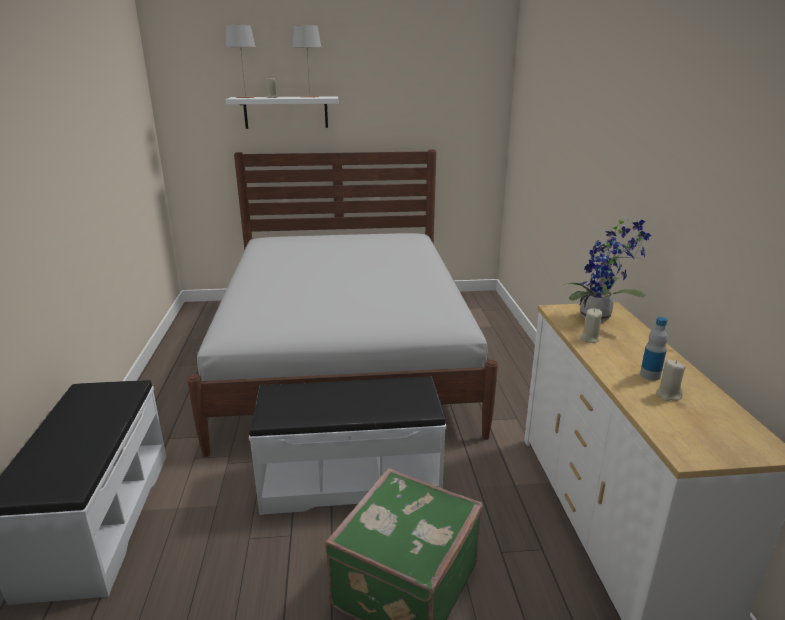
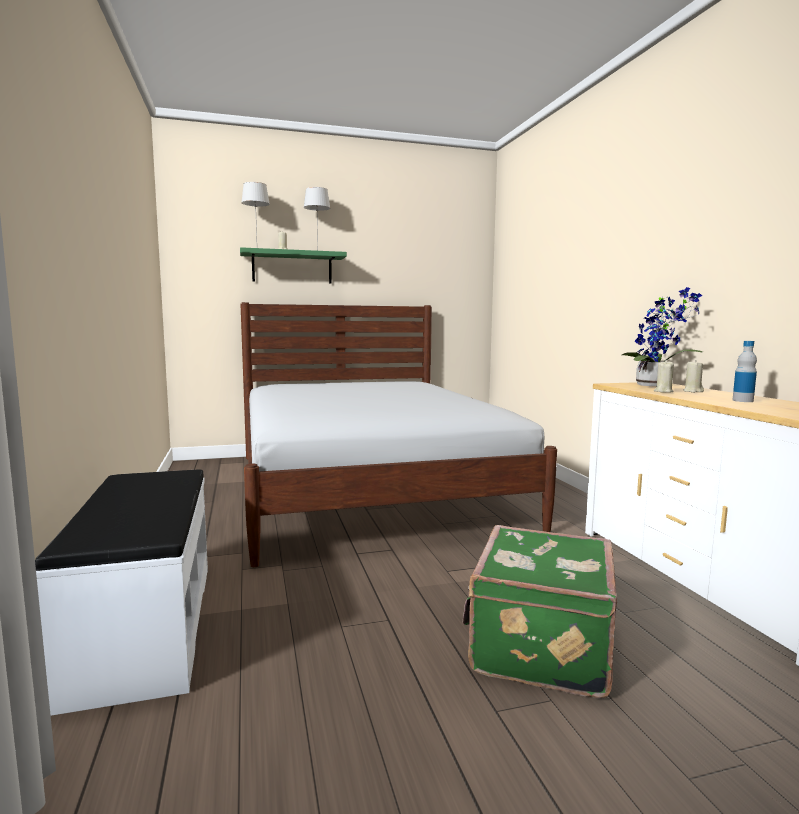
camera: 10 degrees left, 15 degrees down
white shelf [226,96,338,129] -> green shelf [240,247,347,283]
white bench [249,376,446,515] -> none
beige candle [656,360,686,401] -> beige candle moved to [683,360,704,393]

